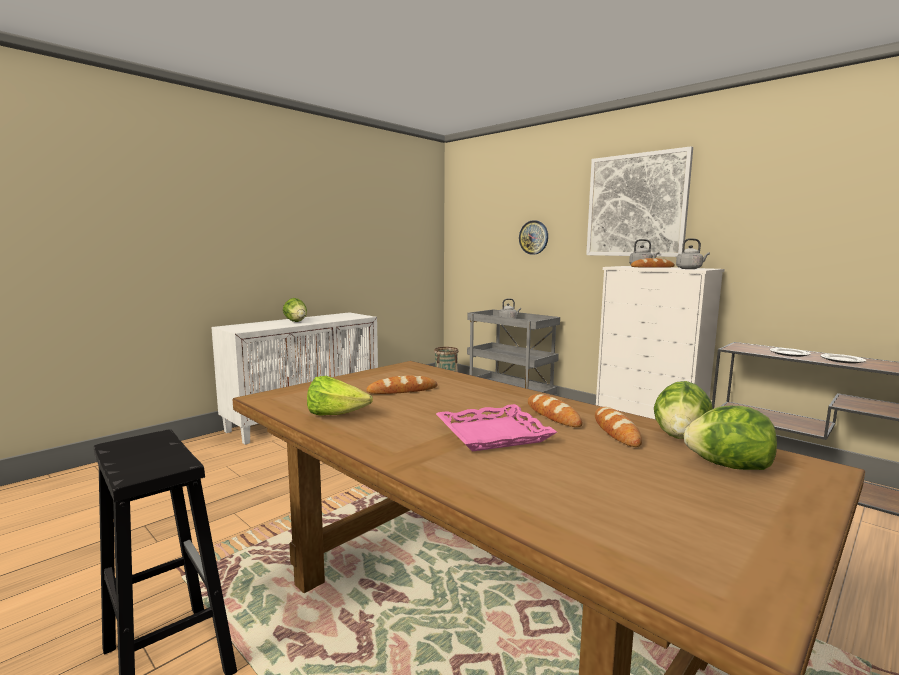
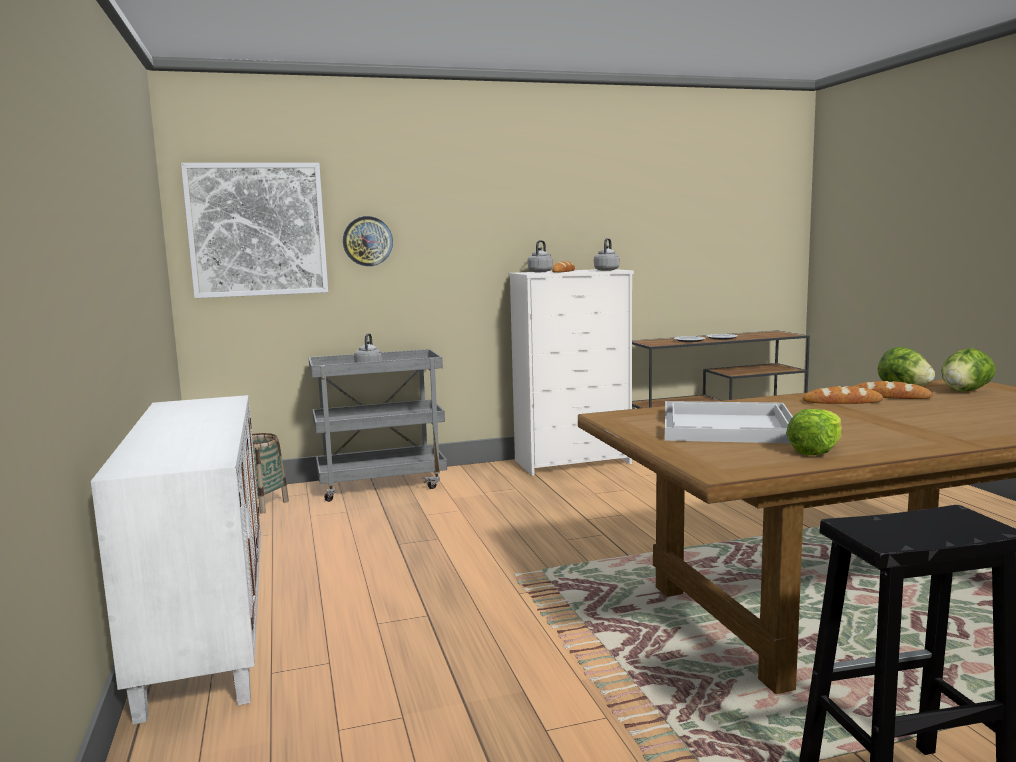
camera: 60 degrees left, 0 degrees up
lettuce [283,298,307,322] -> none
bread [366,375,438,394] -> white tray [665,401,793,443]
pink tray [436,404,557,452] -> none
picture [586,146,693,257] -> picture moved to [181,163,328,298]

